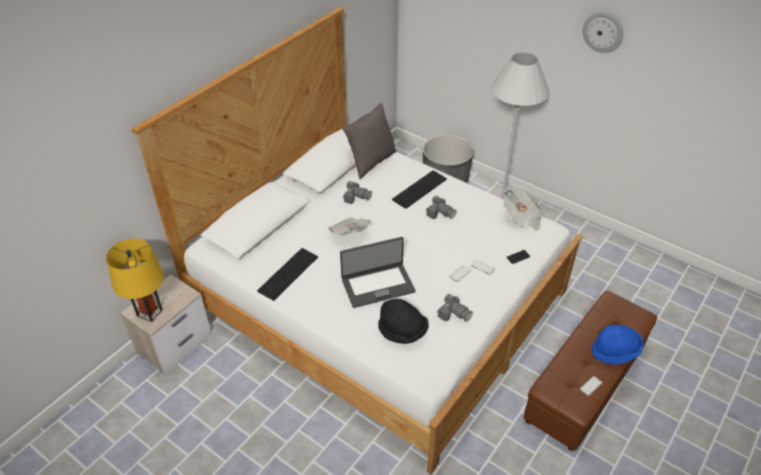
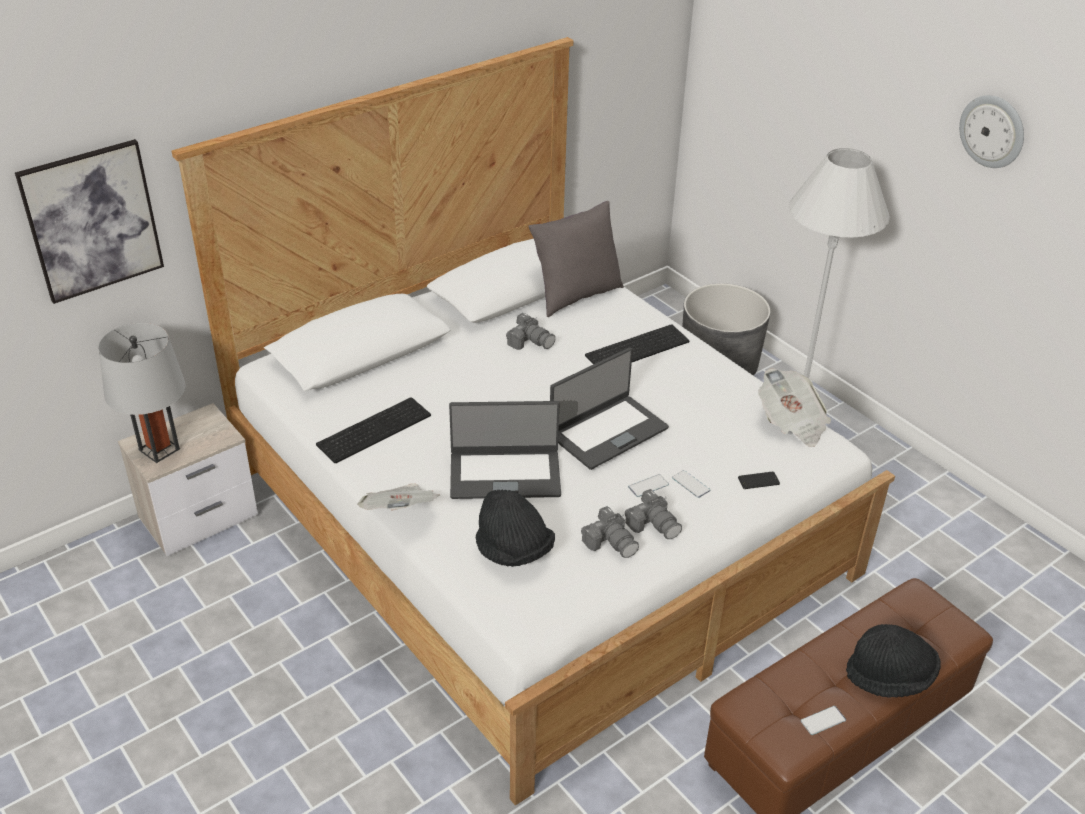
camera: 15 degrees right, 5 degrees down
yellow table lamp [106,239,164,322] -> grey table lamp [99,323,186,463]
newspaper [329,217,371,234] -> newspaper moved to [357,483,441,510]
camera [426,196,457,219] -> camera moved to [625,489,682,539]
blue hat [591,325,644,365] -> black hat [846,624,941,698]
none -> picture [15,139,164,304]
none -> laptop [550,347,669,470]

